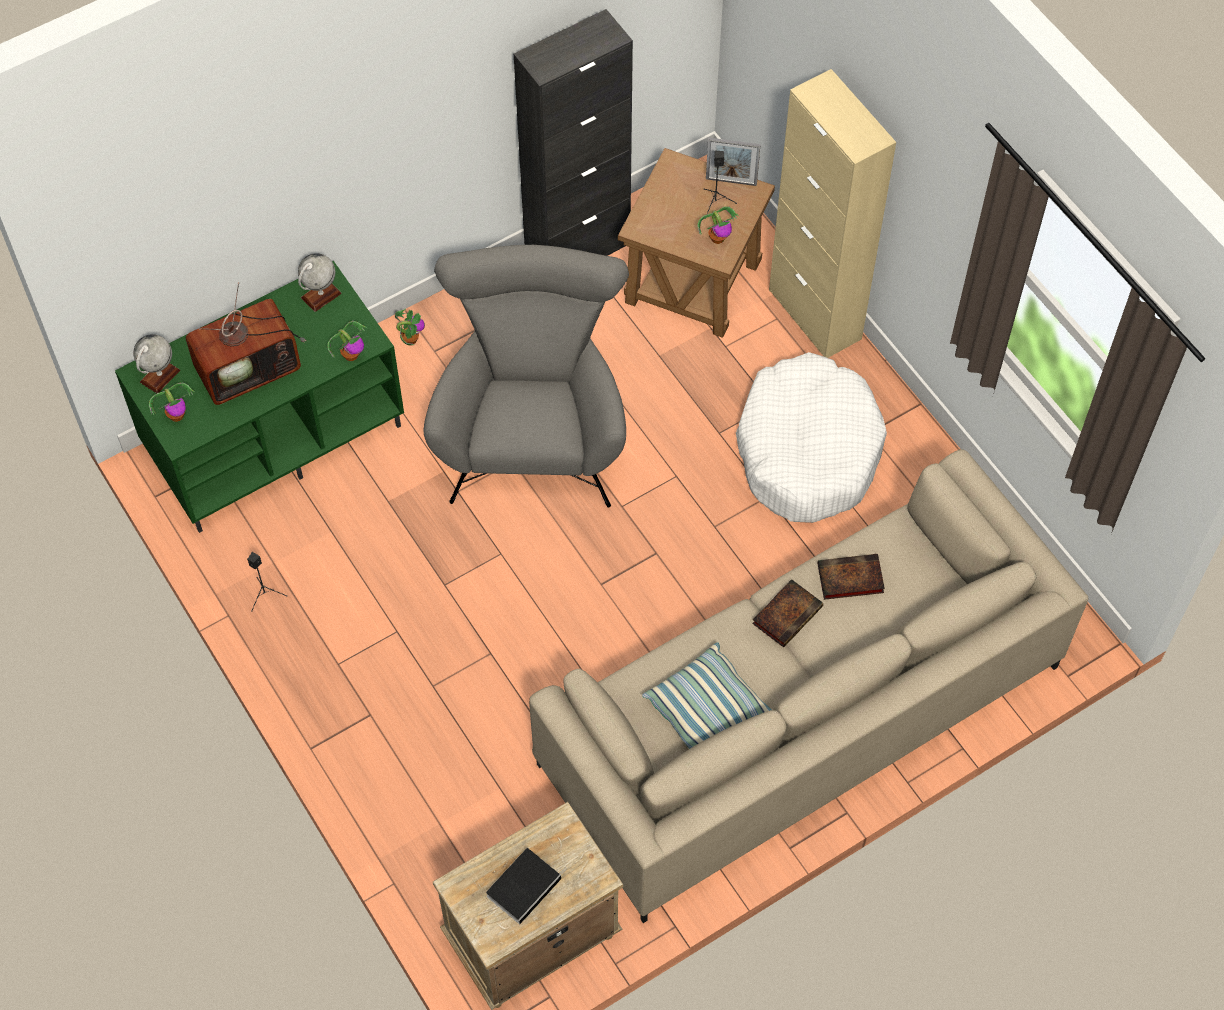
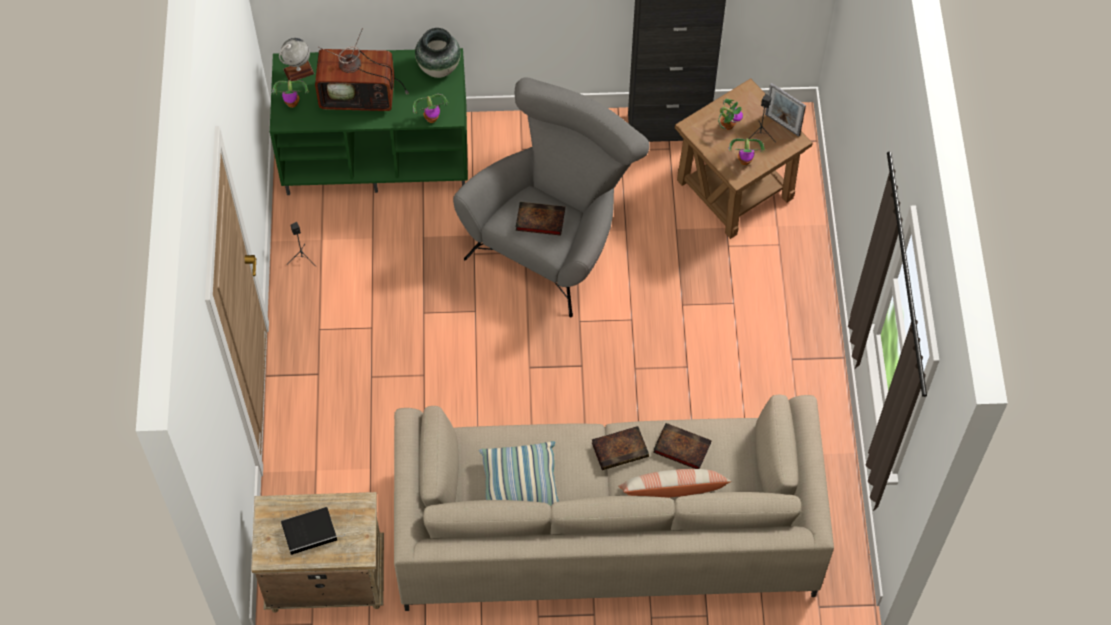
camera: 30 degrees right, 0 degrees up
globe [298,253,342,312] -> vase [415,28,461,78]
potted plant [395,309,425,346] -> potted plant moved to [718,99,743,130]
white dog bed [736,352,887,523] -> none
beige cabinet [769,69,896,358] -> none
none -> book [516,202,565,236]
none -> pillow [618,469,731,498]

